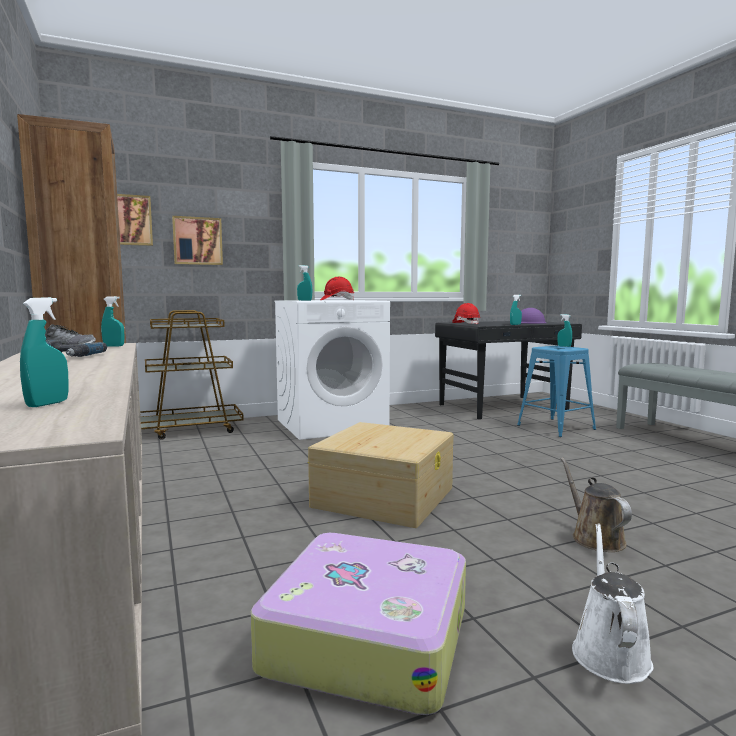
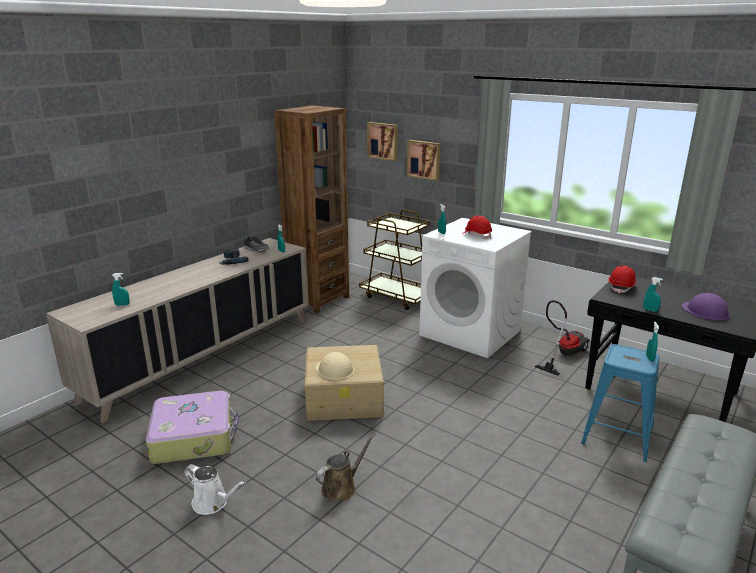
camera: 60 degrees right, 15 degrees up
white watering can [572,523,653,684] -> white watering can turned 45 degrees clockwise [184,464,246,515]
none -> beige hard hat [315,352,355,380]
none -> vacuum cleaner [535,300,590,376]

